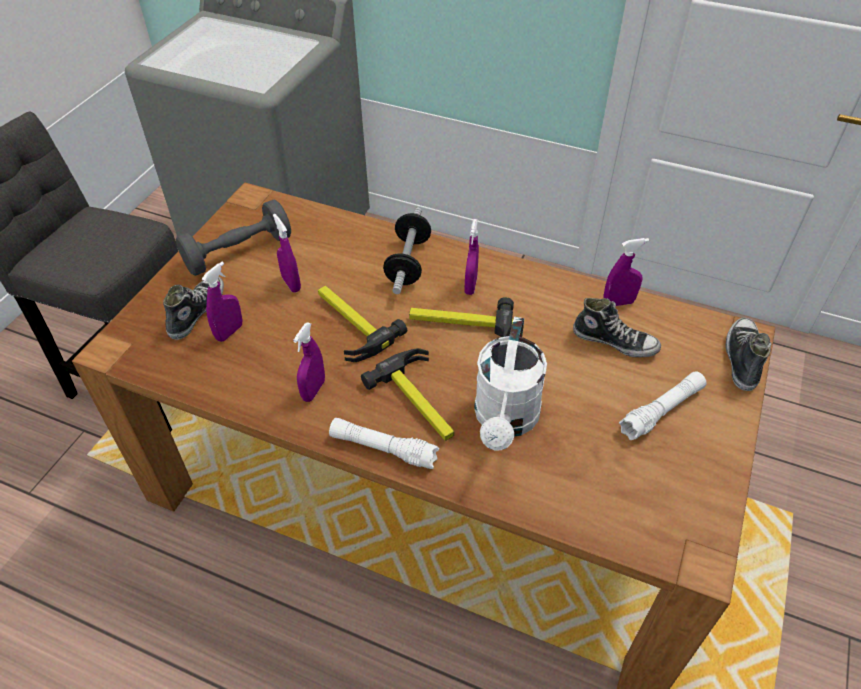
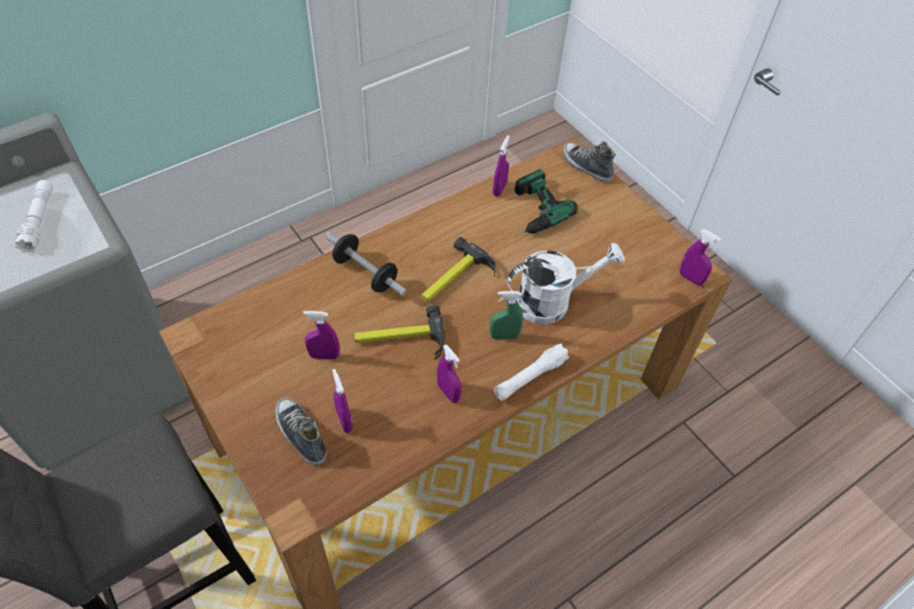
camera: 60 degrees left, 5 degrees up
grey dumbbell [176,200,291,276] -> none
hammer [361,348,454,441] -> green spray bottle [490,291,523,339]
purple spray bottle [464,219,479,295] -> purple spray bottle moved to [680,229,721,286]
white watering can [474,317,547,450] -> white watering can turned 60 degrees counterclockwise [508,243,625,325]
shoe [573,298,661,357] -> power drill [515,169,578,237]
white flashlight [619,371,707,440] -> white flashlight moved to [15,180,53,253]

